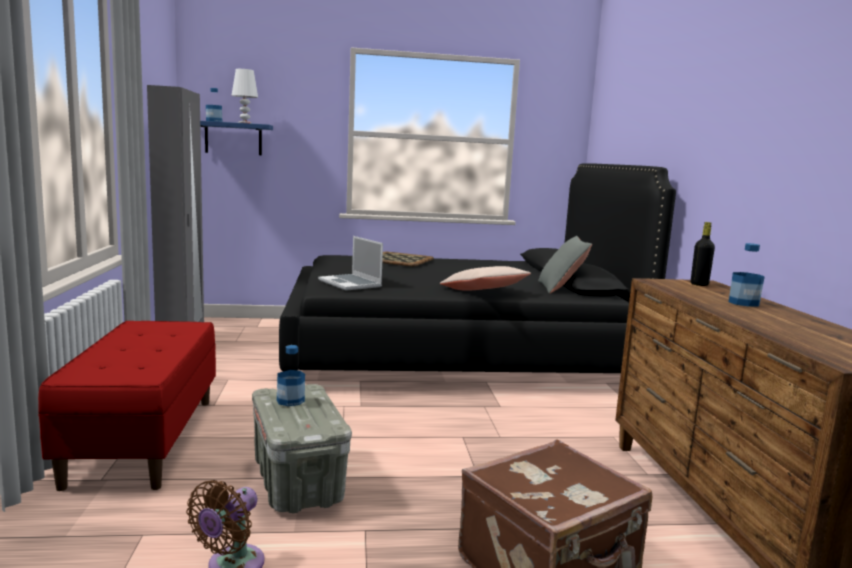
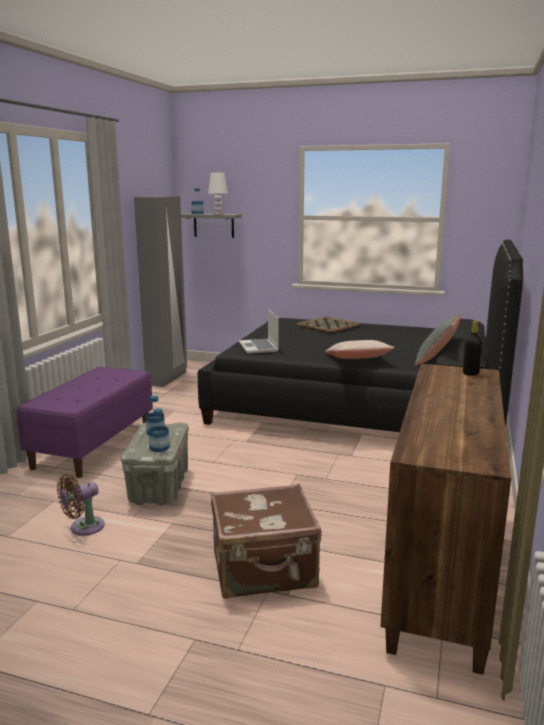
camera: 25 degrees right, 5 degrees up
red bench [38,321,216,491] -> purple bench [17,367,153,478]
blue shelf [200,121,273,155] -> grey shelf [181,213,242,238]
bottle [729,243,765,307] -> bottle moved to [148,408,170,452]

